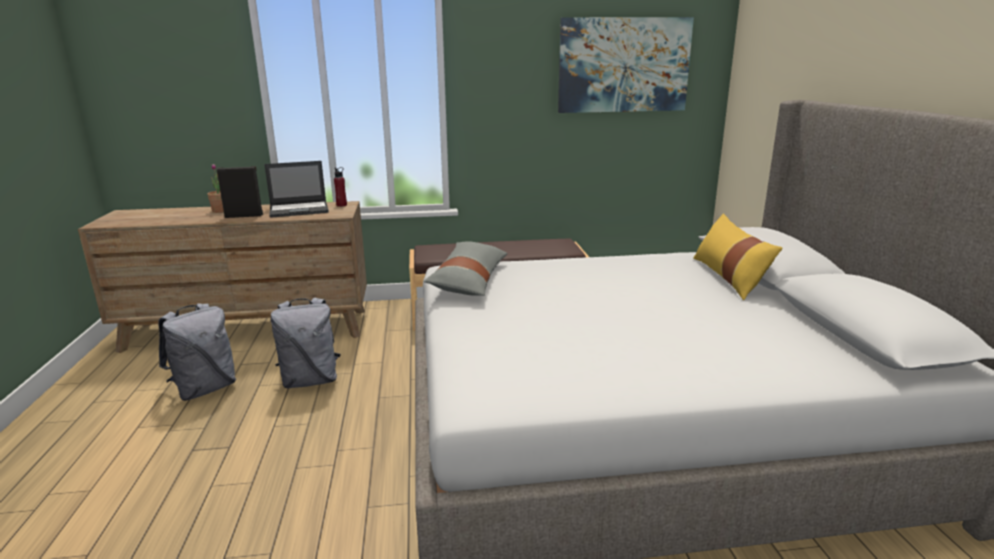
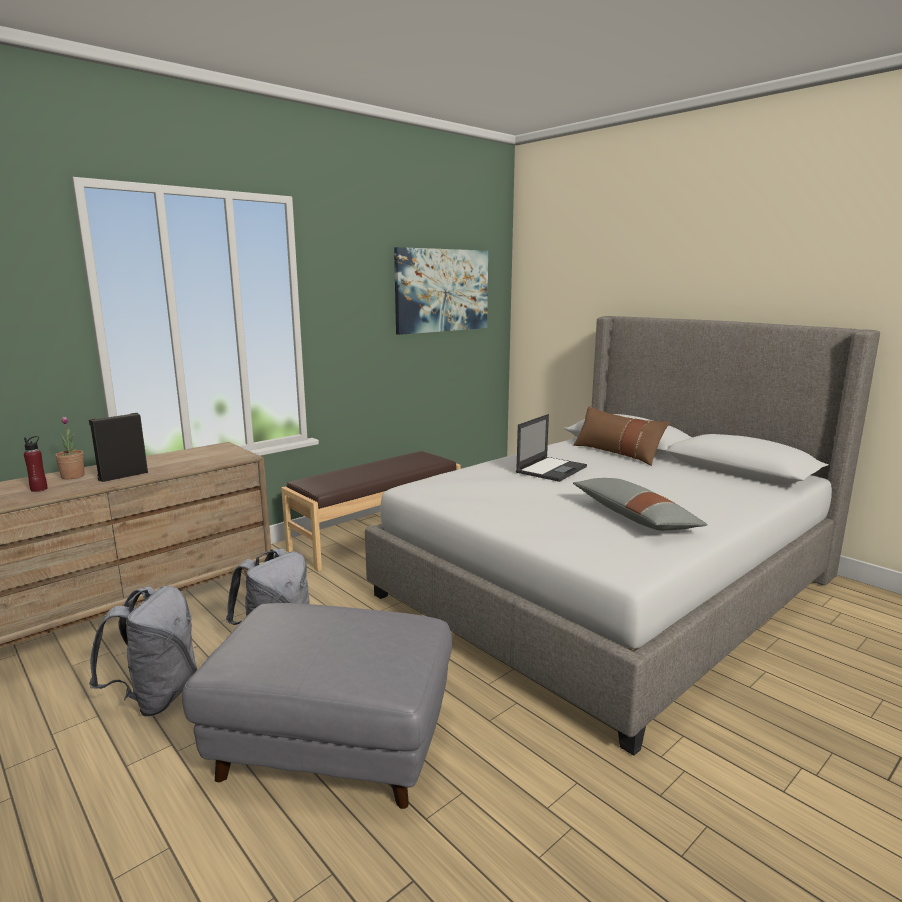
camera: 35 degrees left, 5 degrees down
laptop [264,161,329,218] -> laptop moved to [516,414,587,482]
red bottle [334,167,347,207] -> red bottle moved to [24,436,48,492]
grey pillow [424,241,508,296] -> grey pillow moved to [573,478,708,531]
yellow pillow [693,214,782,300] -> brown pillow [573,406,670,466]
none -> grey ottoman [182,603,452,809]

